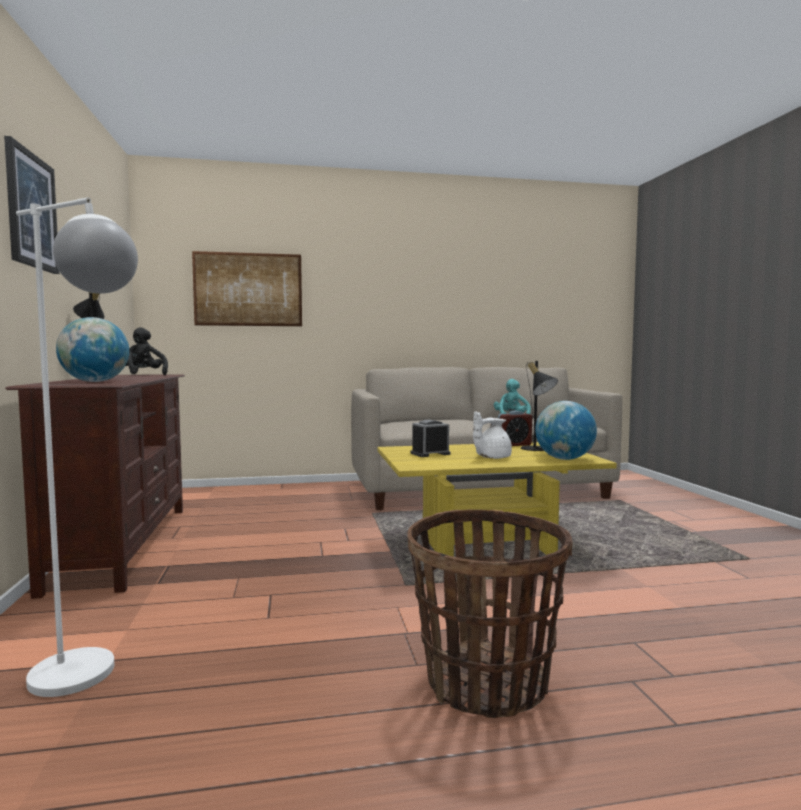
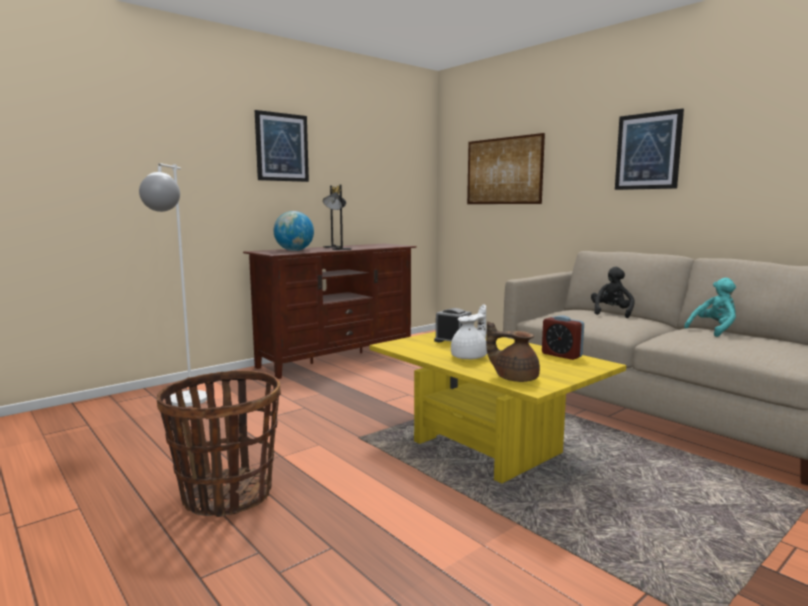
camera: 60 degrees right, 5 degrees up
black plush toy [125,327,168,375] -> black plush toy moved to [591,267,635,318]
white teapot [473,412,512,459] -> white teapot turned 105 degrees clockwise [451,304,487,359]
black table lamp [521,361,558,451] -> black table lamp moved to [323,185,352,250]
globe [535,401,597,460] -> brown teapot [486,321,540,382]
none -> picture [615,109,684,190]

